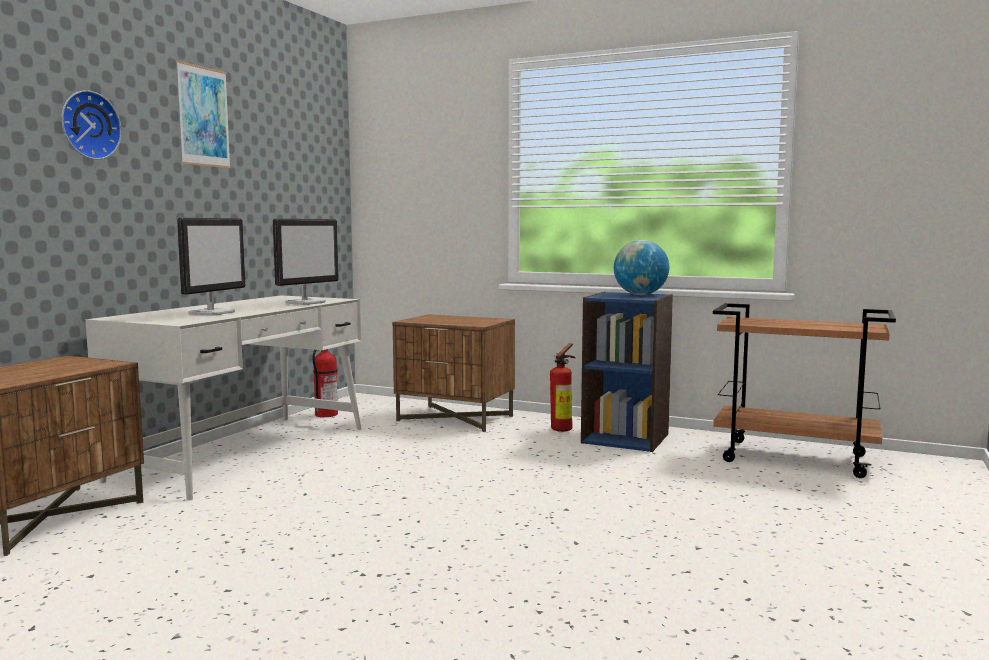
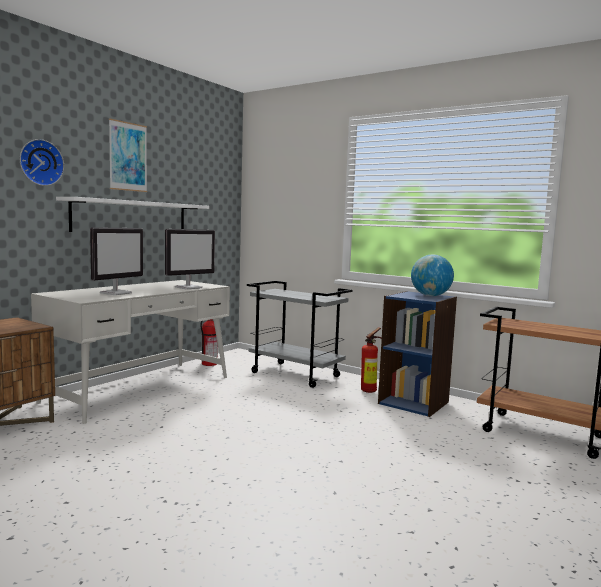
camera: 10 degrees right, 0 degrees up
brown nightstand [393,314,515,432] -> grey cart [247,281,352,388]
none -> white shelf [56,197,209,232]

